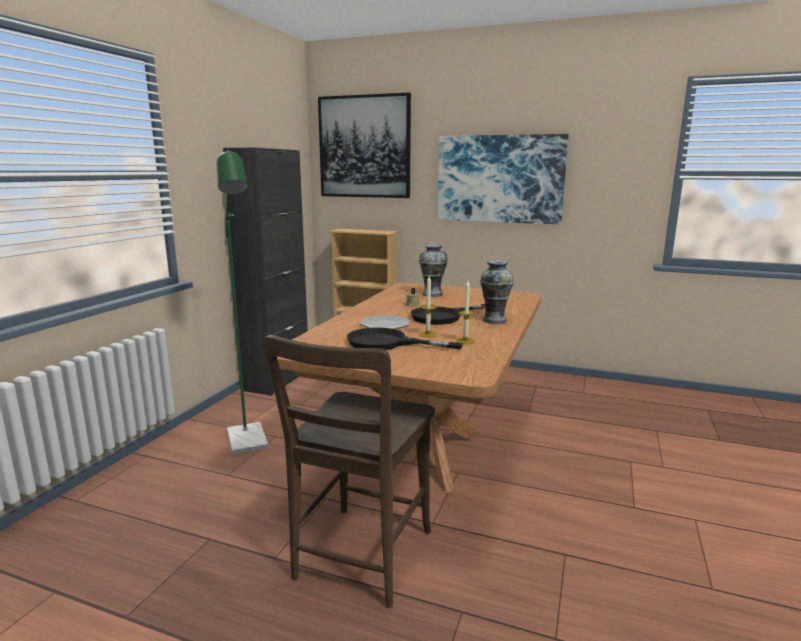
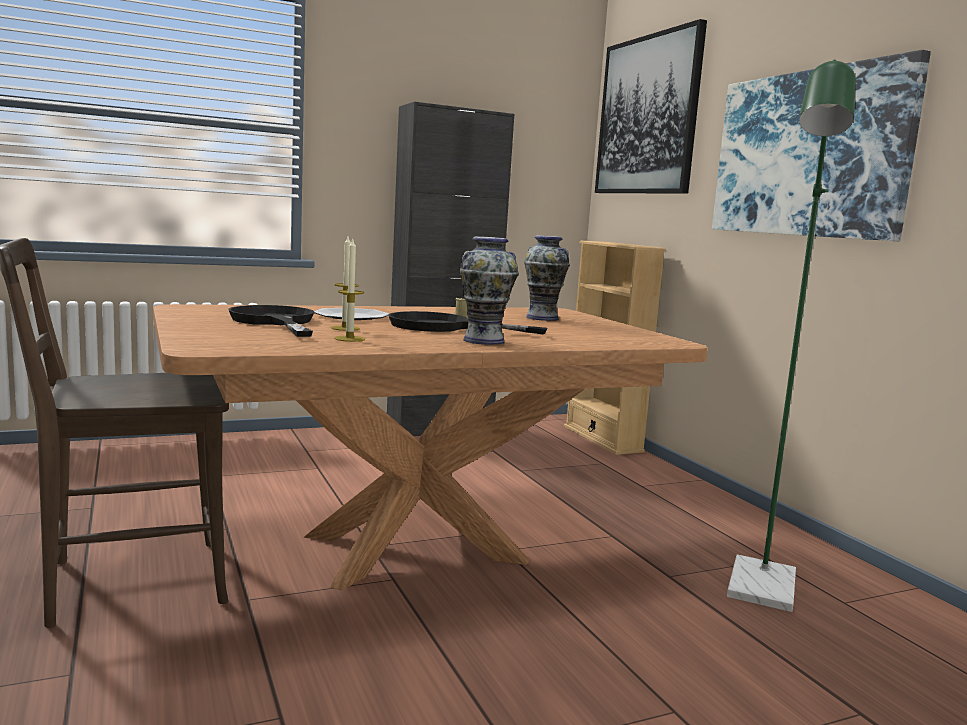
camera: 45 degrees right, 5 degrees down
green floor lamp [216,149,268,455] -> green floor lamp moved to [727,60,856,612]

